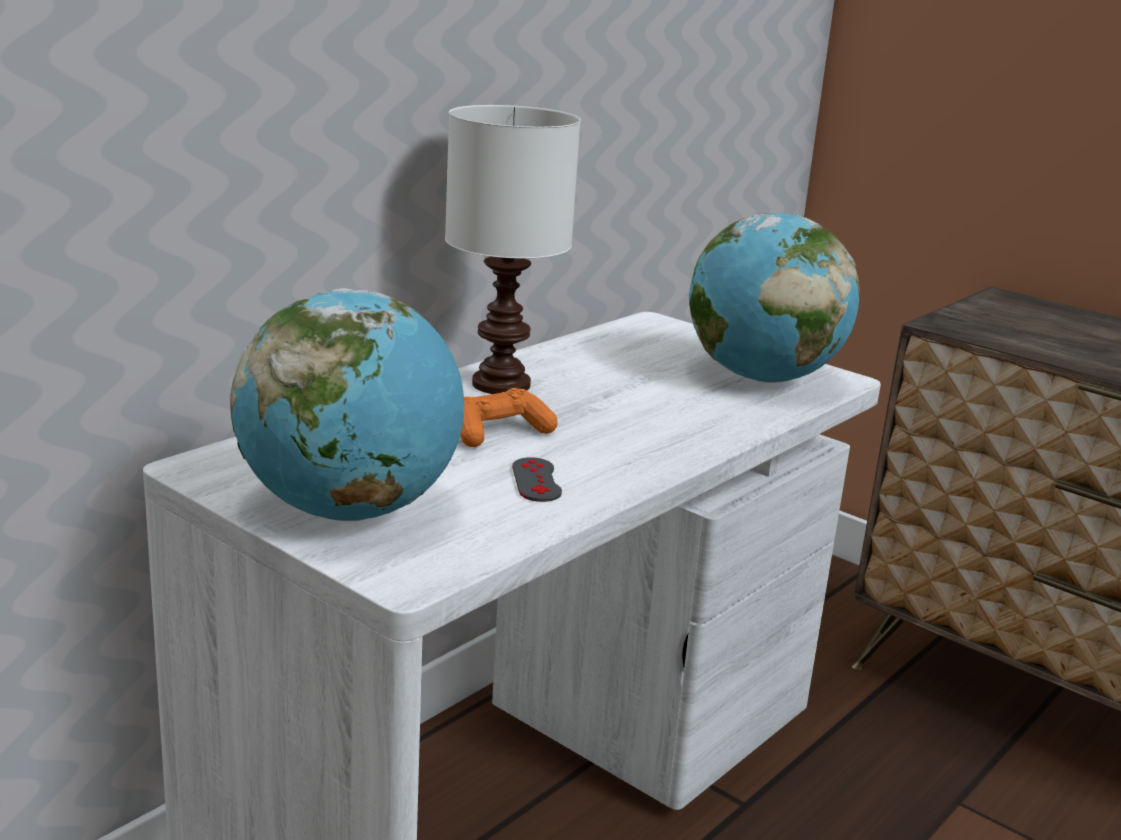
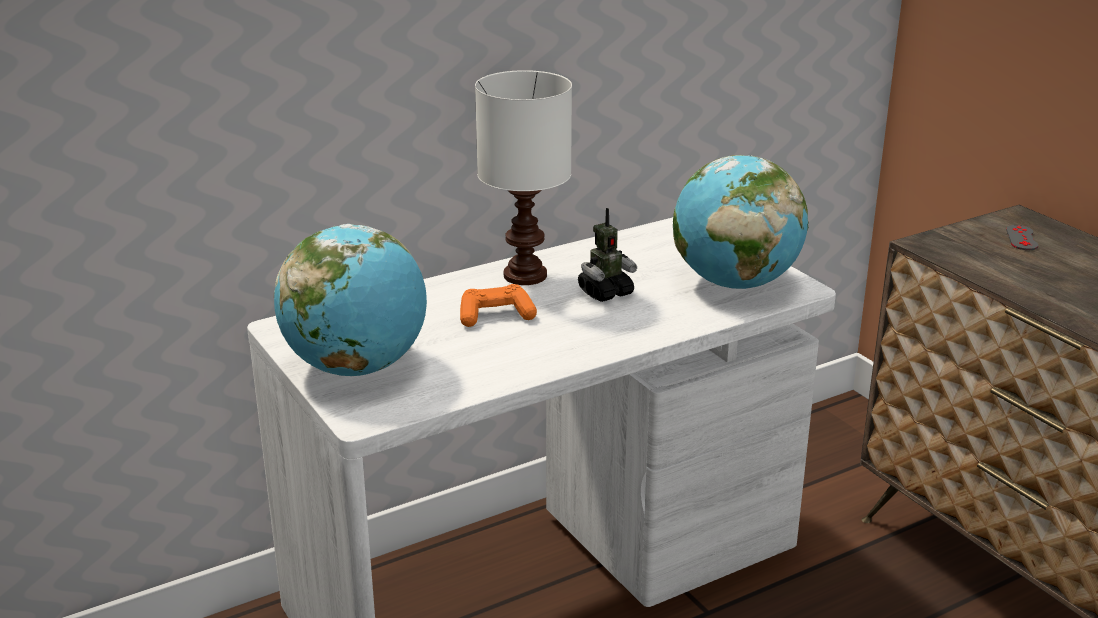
camera: 20 degrees right, 5 degrees up
grey game controller [512,457,562,502] -> grey game controller moved to [1006,225,1038,250]
none -> toy robot [578,208,637,302]

